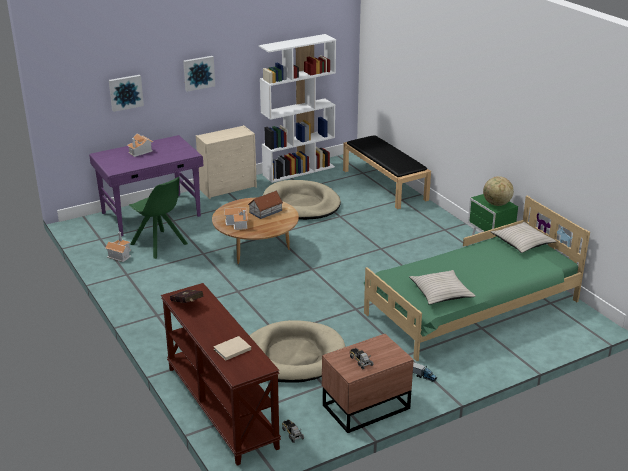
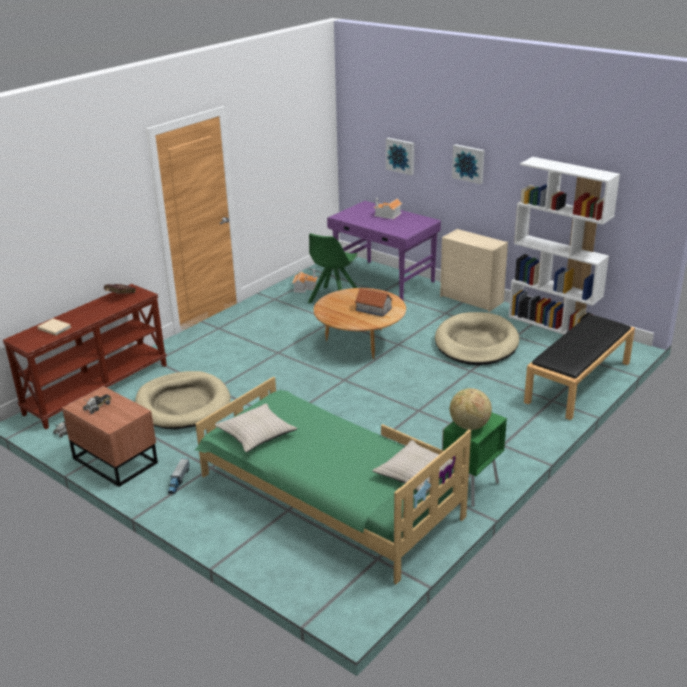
camera: 70 degrees right, 0 degrees up
toy house [224,207,248,230] -> none

